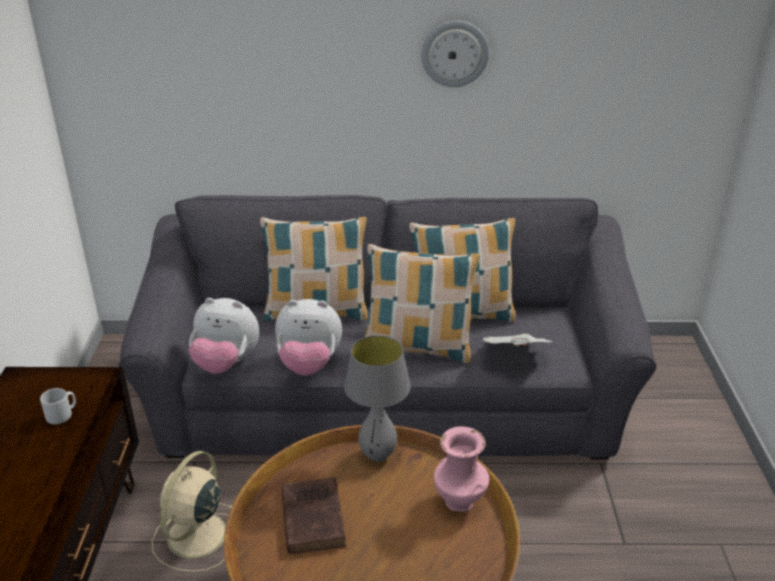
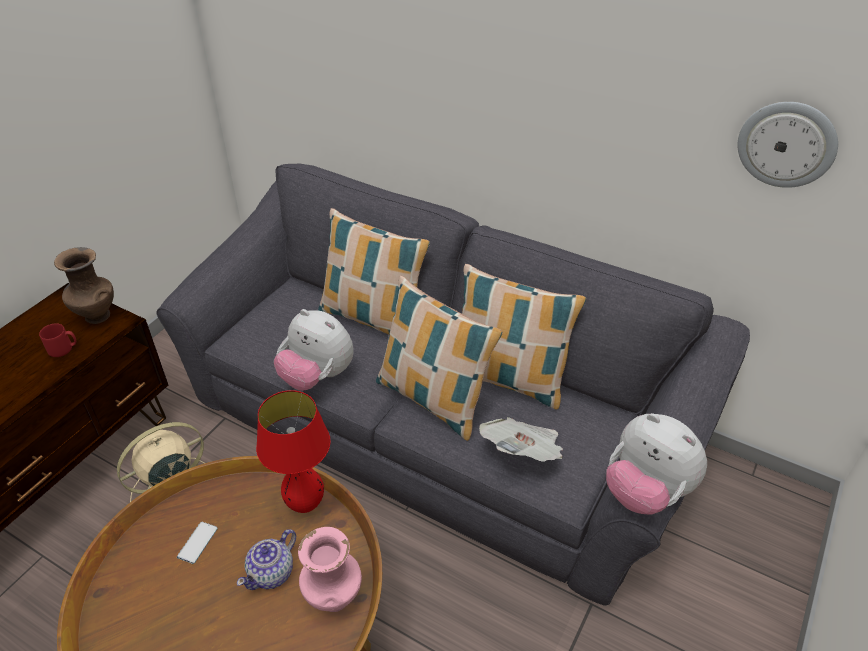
camera: 30 degrees right, 10 degrees up
grey mug [40,388,76,424] -> red mug [39,323,76,357]
plush toy [189,298,259,374] -> plush toy moved to [606,413,707,515]
brown book [281,478,346,554] -> phone [177,522,218,564]
grey table lamp [344,335,411,462] -> red table lamp [256,390,331,513]
wall clock [421,21,489,87] -> wall clock moved to [737,102,838,188]
none -> brown vase [54,247,114,324]
none -> teapot [237,529,296,590]

